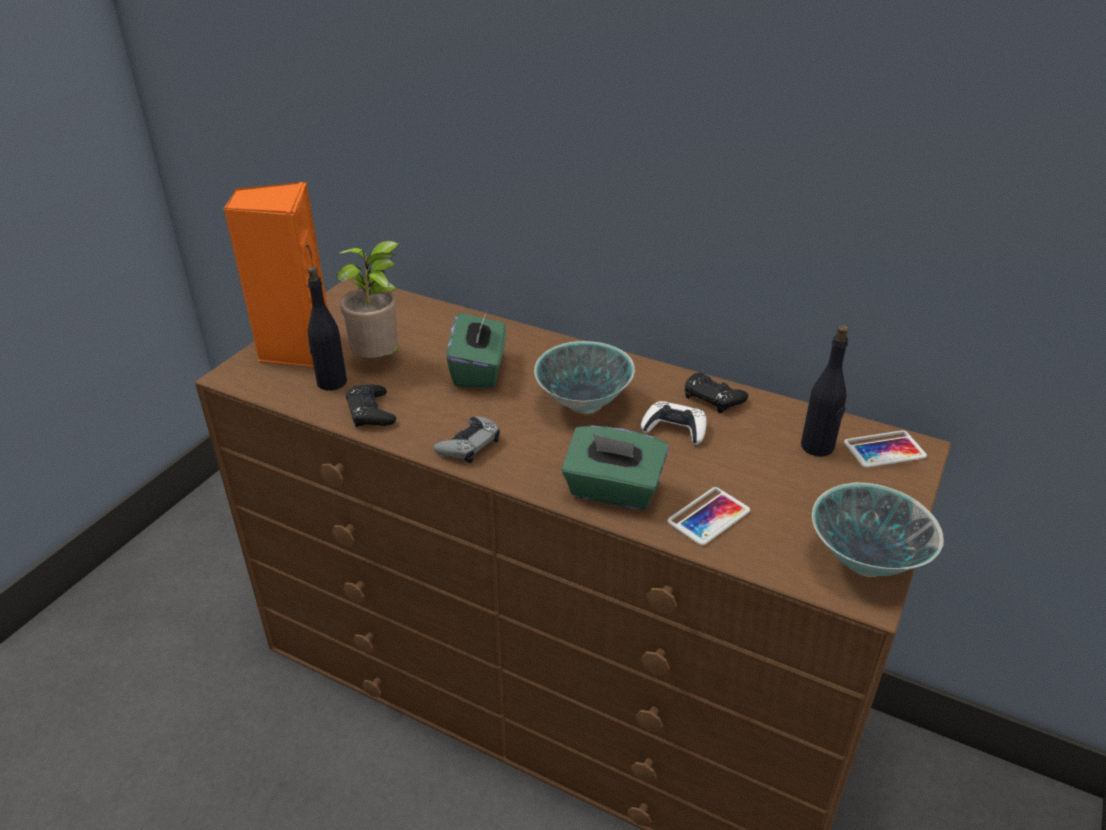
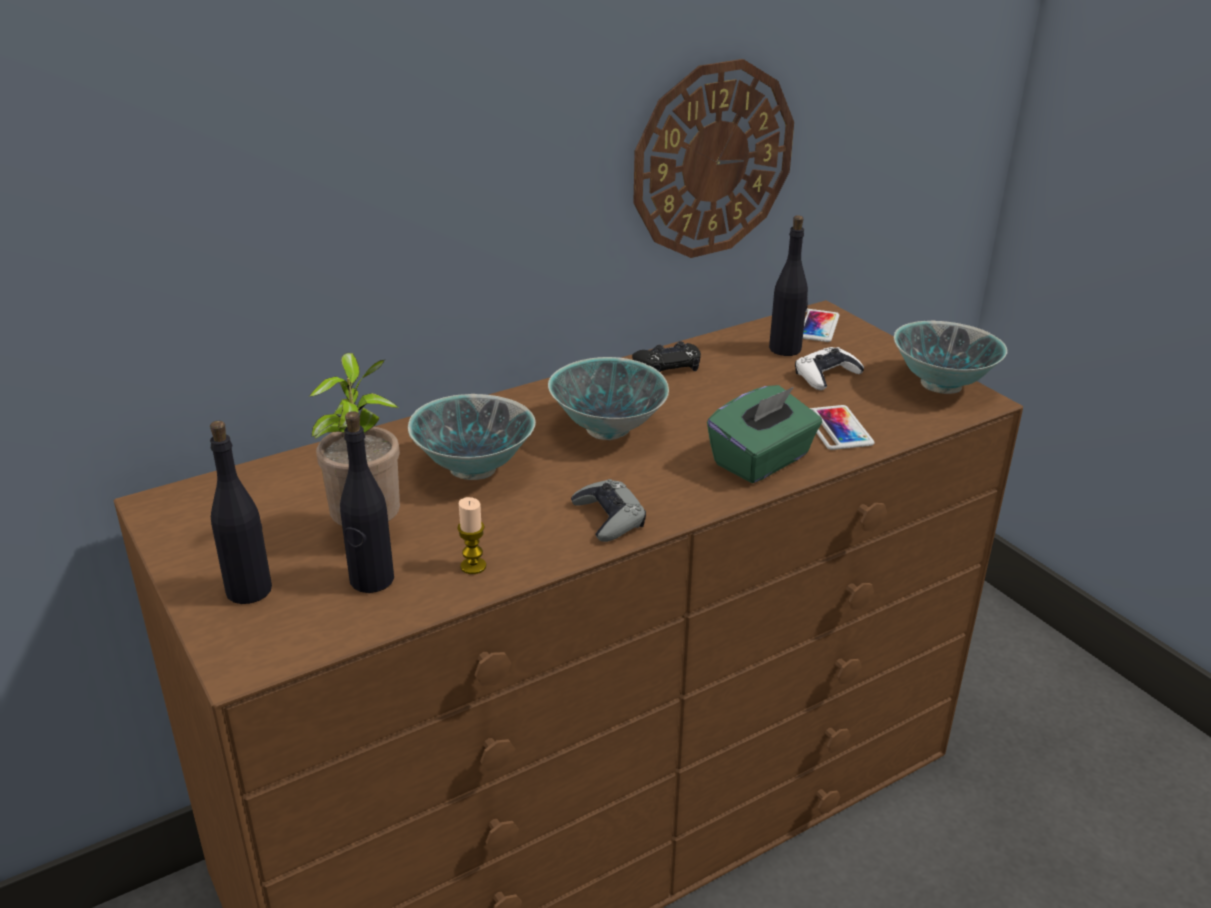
camera: 60 degrees left, 5 degrees down
orange speaker [224,182,328,367] -> black bottle [210,421,272,604]
black game controller [345,384,396,428] -> candle [457,497,486,574]
green tissue box [447,309,506,388] -> bowl [408,394,536,480]
white game controller [641,401,706,445] -> white game controller moved to [795,347,864,390]
none -> wall clock [633,59,794,258]

